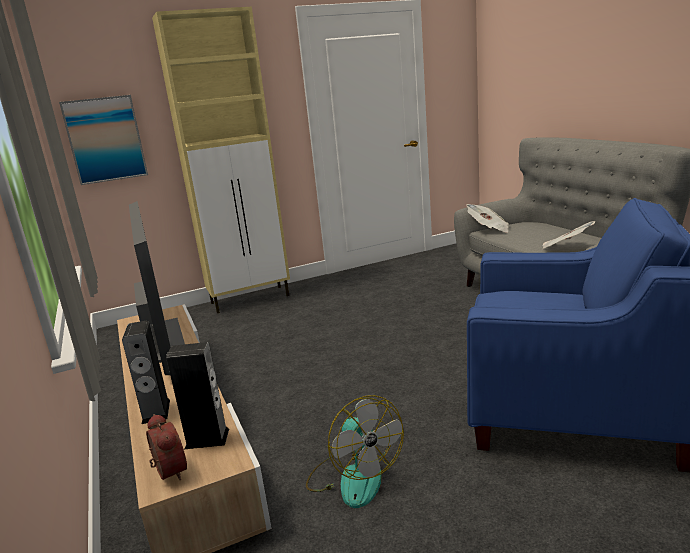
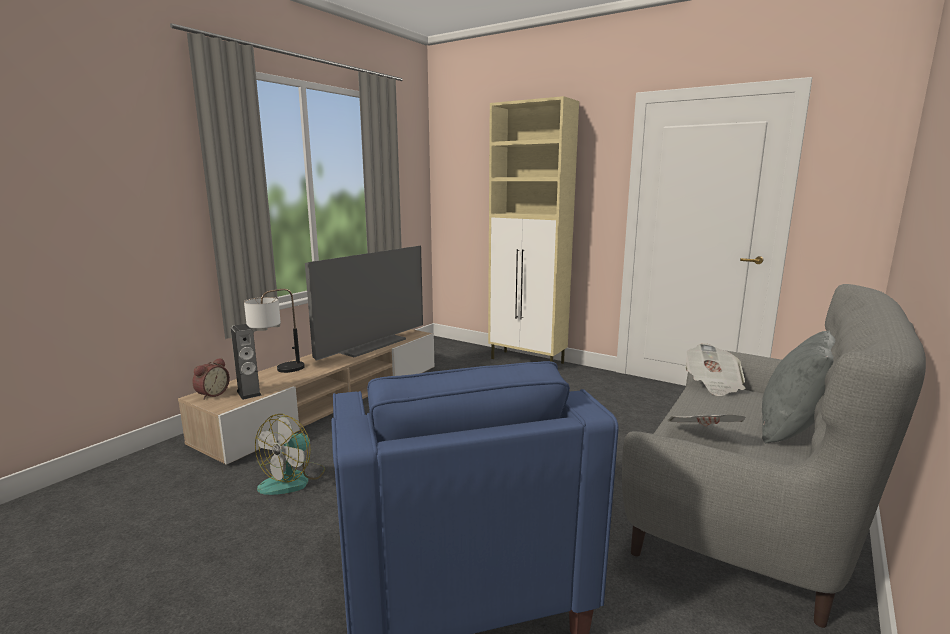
camera: 55 degrees right, 5 degrees down
picture [59,95,148,185] -> none
speaker [122,321,170,424] -> table lamp [244,289,305,373]
none -> grey pillow [762,330,835,444]

